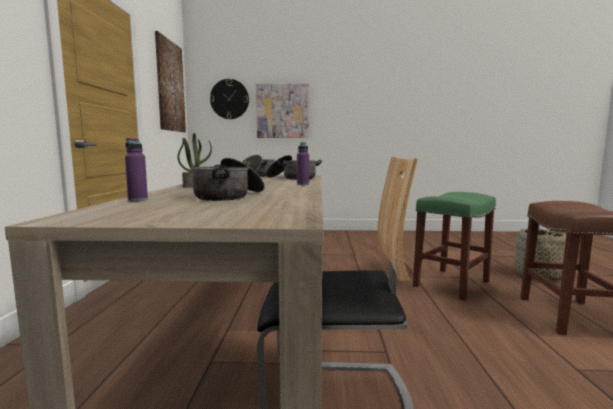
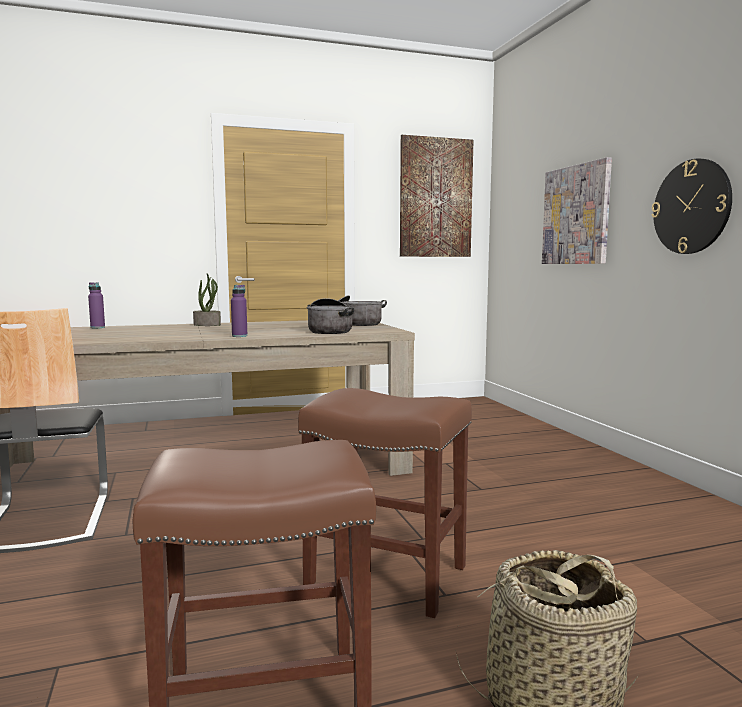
camera: 70 degrees right, 0 degrees up
cooking pot [190,158,265,201] -> none
wall clock [210,79,249,119] -> wall clock moved to [651,159,732,254]
green stool [413,192,496,301] -> brown stool [298,388,472,618]

